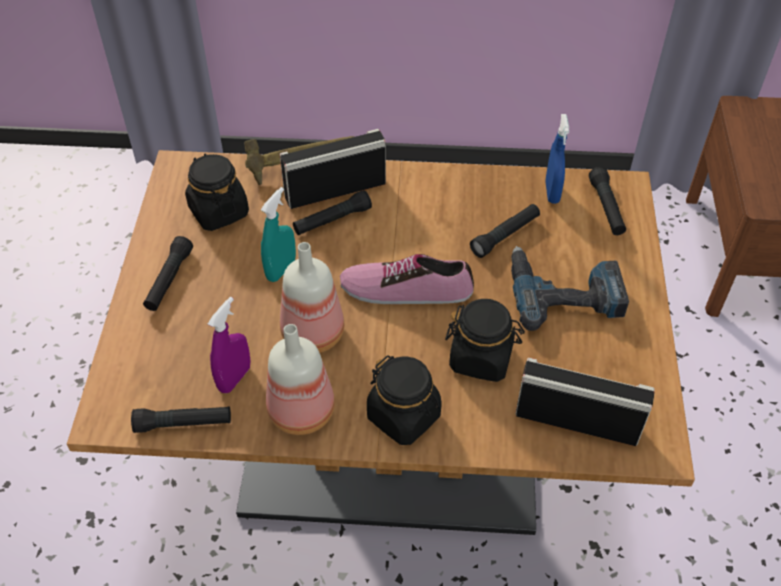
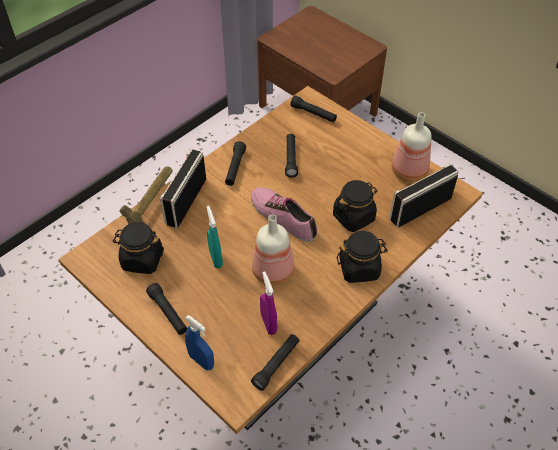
camera: 50 degrees left, 0 degrees up
bottle [266,324,335,435] -> bottle moved to [392,112,432,182]
black flashlight [293,190,372,235] -> black flashlight moved to [225,141,246,186]
shoe [340,254,474,304] -> shoe turned 90 degrees clockwise [251,187,318,242]
power drill [511,246,629,331] -> none
blue spray bottle [545,114,569,204] -> blue spray bottle moved to [185,315,214,370]

